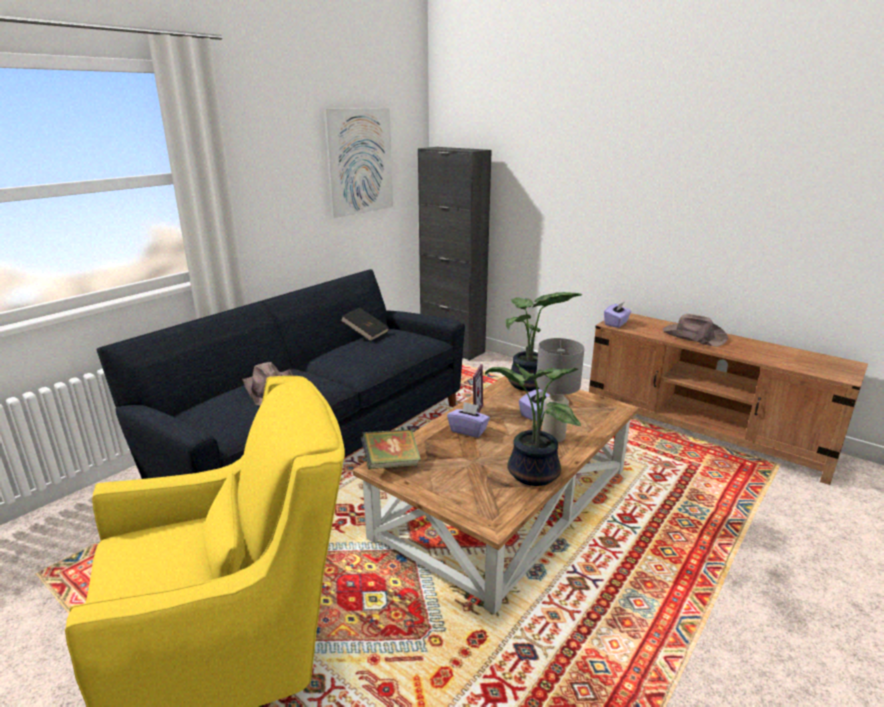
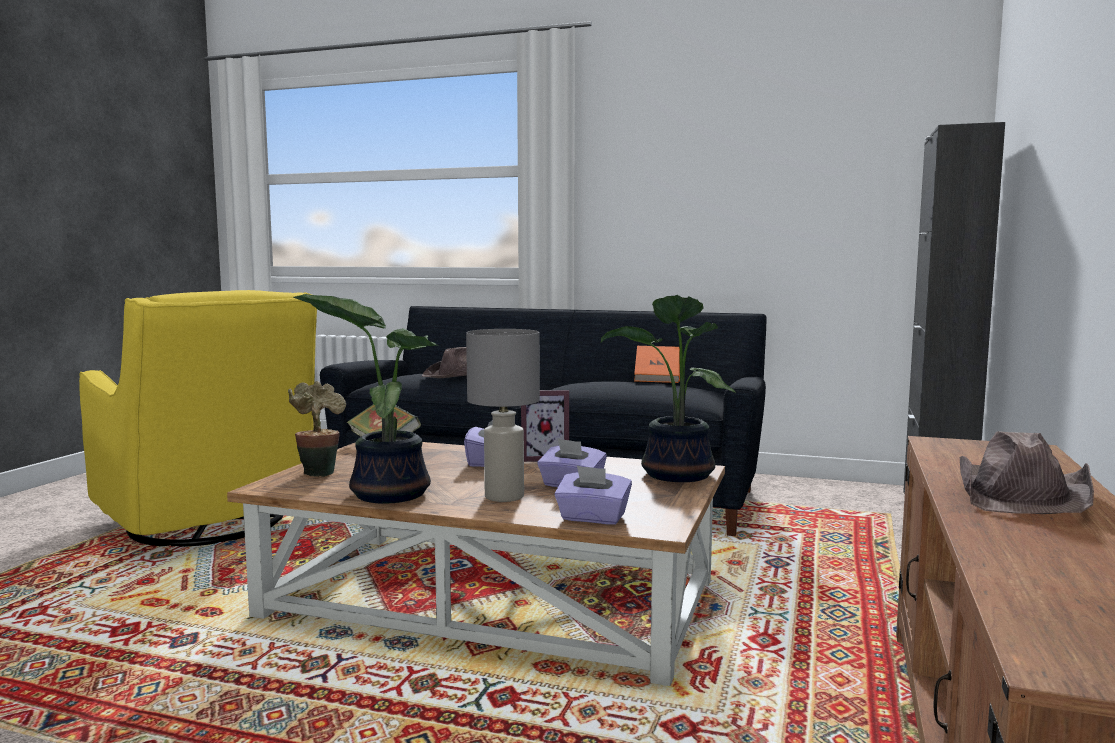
camera: 70 degrees right, 15 degrees down
picture [324,108,393,218] -> none
black book [341,308,389,341] -> orange book [634,346,680,383]
purple tissue box [604,302,632,328] -> purple tissue box moved to [554,465,632,525]
none -> potted plant [288,381,346,477]

